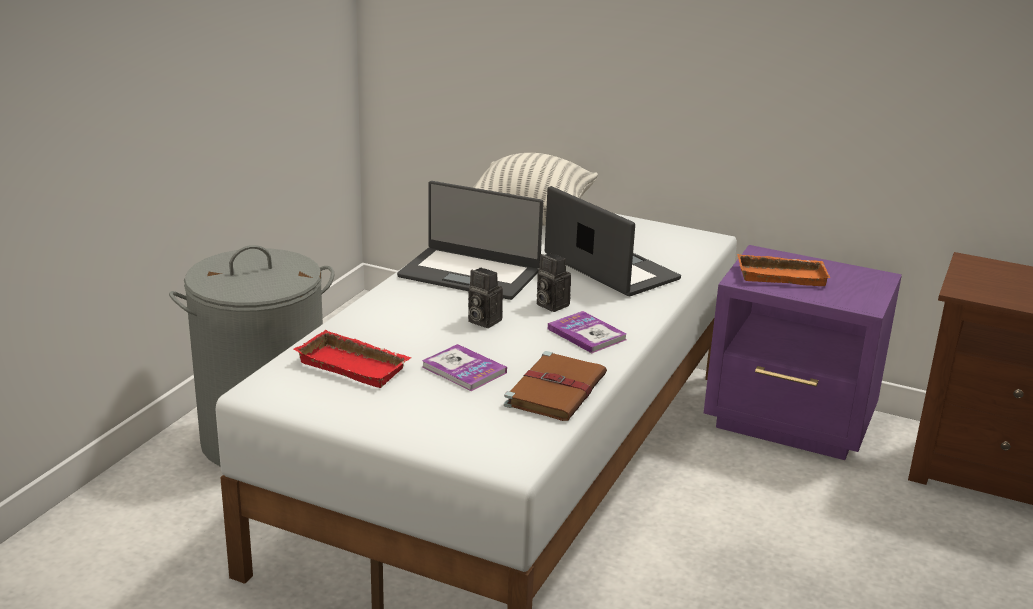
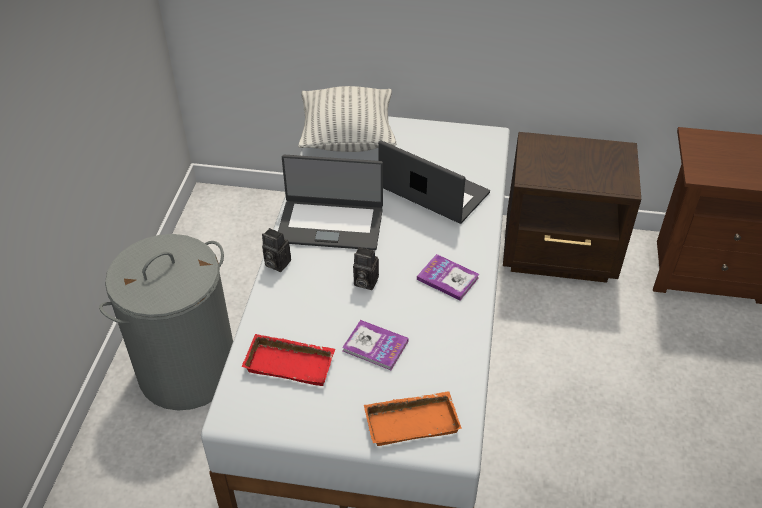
camera: 15 degrees left, 20 degrees up
brown book [504,351,607,421] -> none
camera [537,253,571,312] -> camera moved to [262,228,291,272]
purple nightstand [704,245,902,460] -> brown nightstand [503,132,641,283]
orange tray [737,254,830,286] -> orange tray moved to [364,391,462,446]

